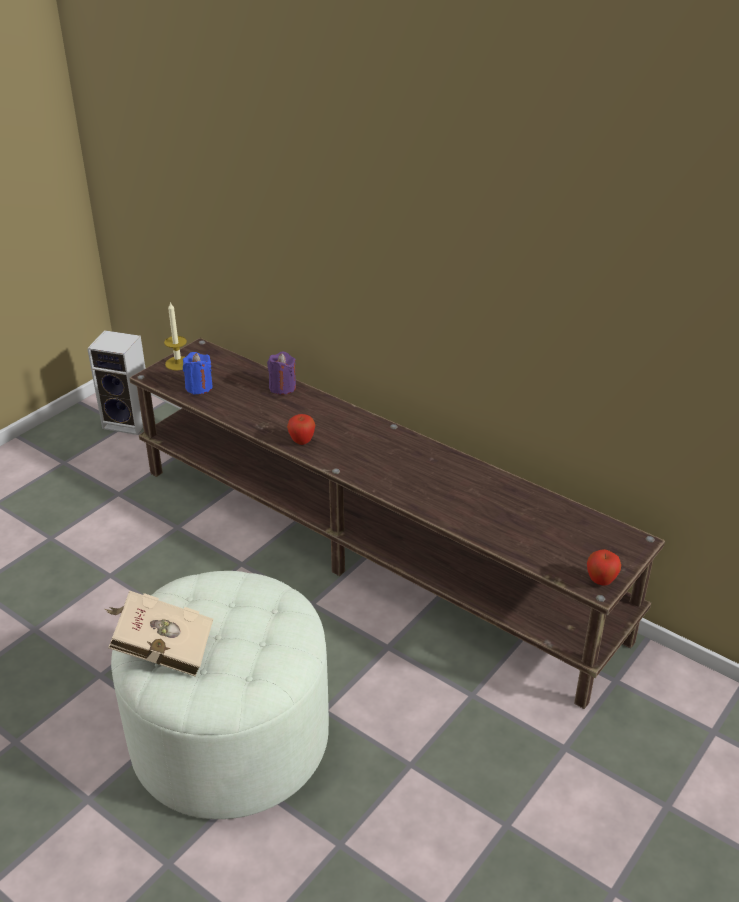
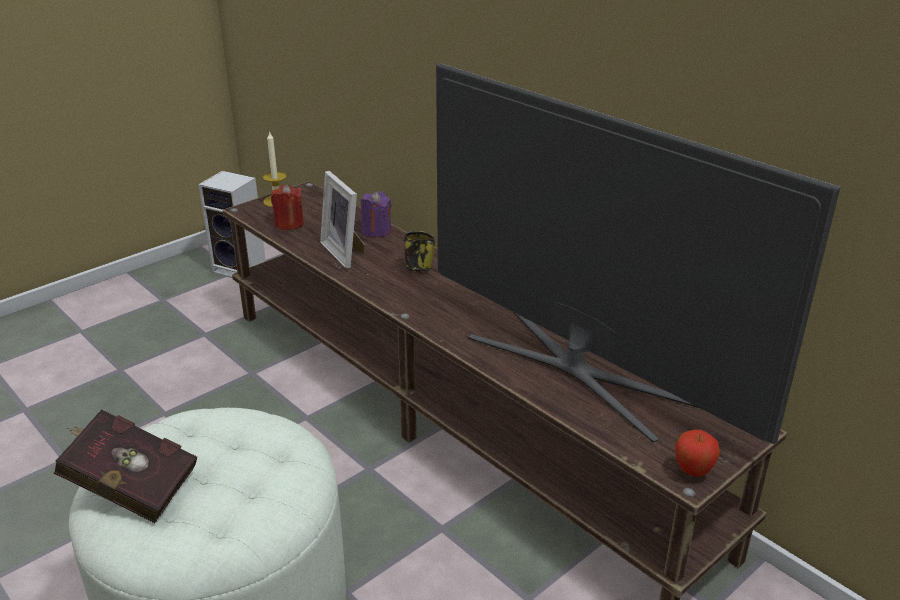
camera: 10 degrees right, 5 degrees down
beige book [104,591,213,677] -> red book [54,409,197,523]
blue candle [183,352,213,395] -> red candle [271,185,304,230]
apple [287,414,315,445] -> none
none -> picture frame [320,171,365,269]
none -> mug [404,230,435,271]
none -> television [436,63,840,444]

